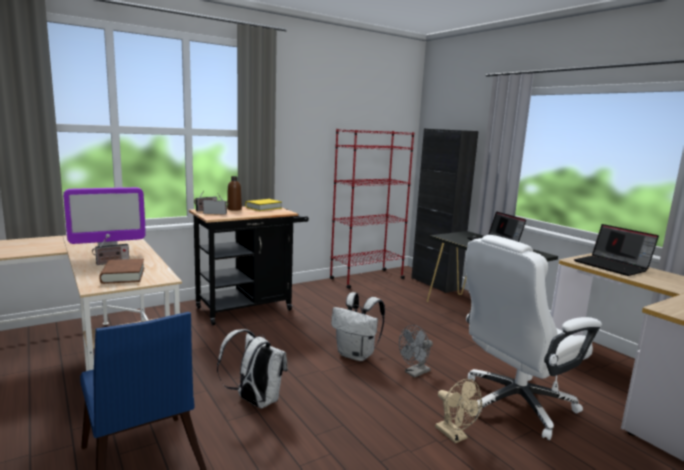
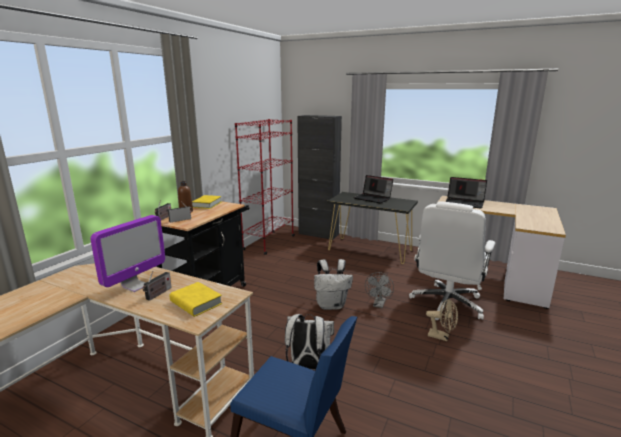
camera: 30 degrees left, 5 degrees up
brown book [99,259,144,284] -> yellow book [169,282,222,317]

